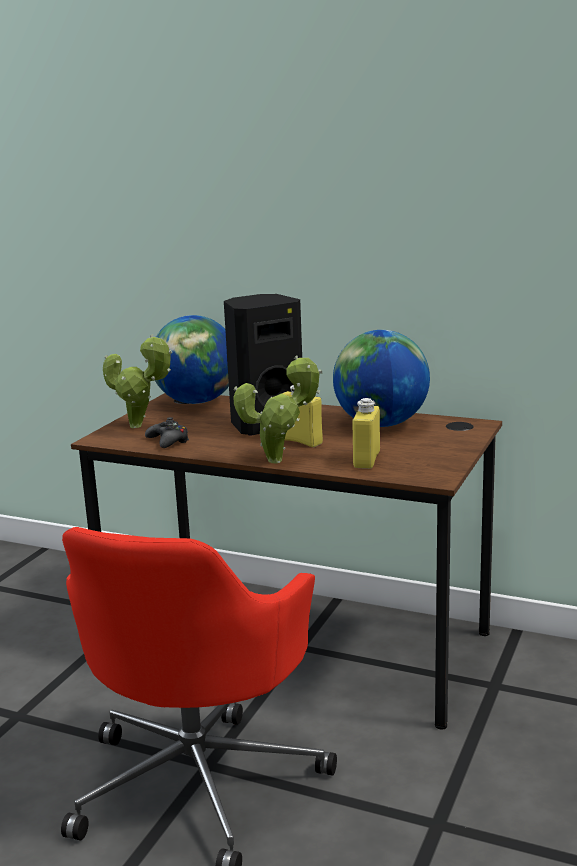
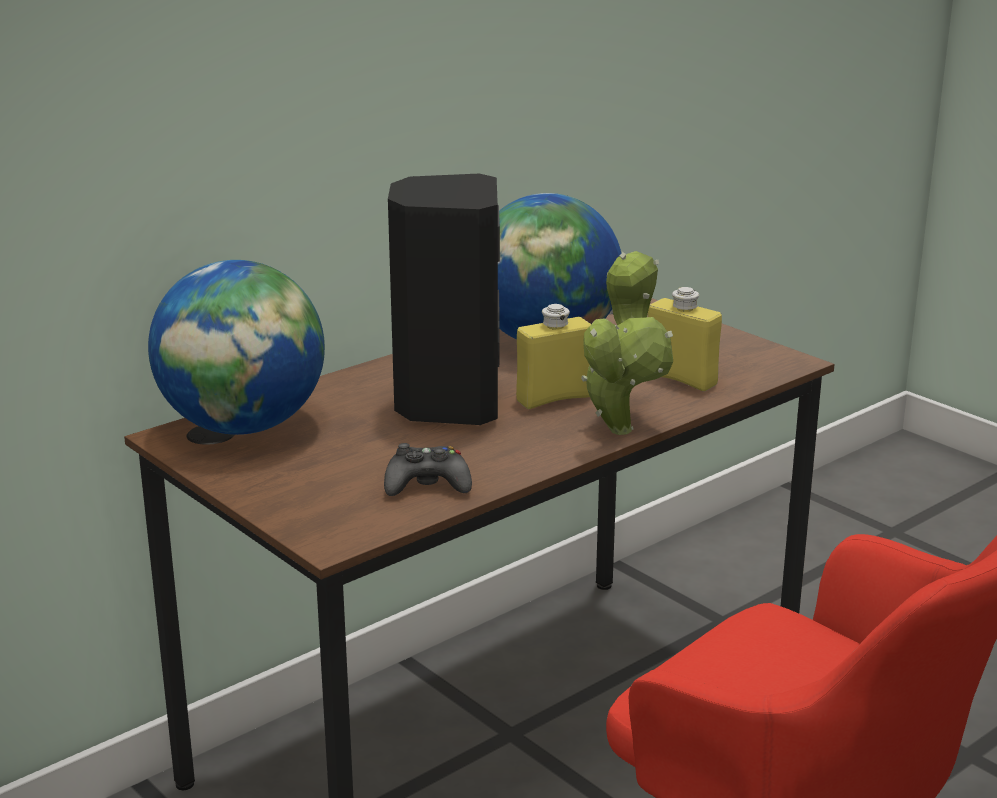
camera: 65 degrees left, 5 degrees up
potted plant [103,334,172,428] -> none

